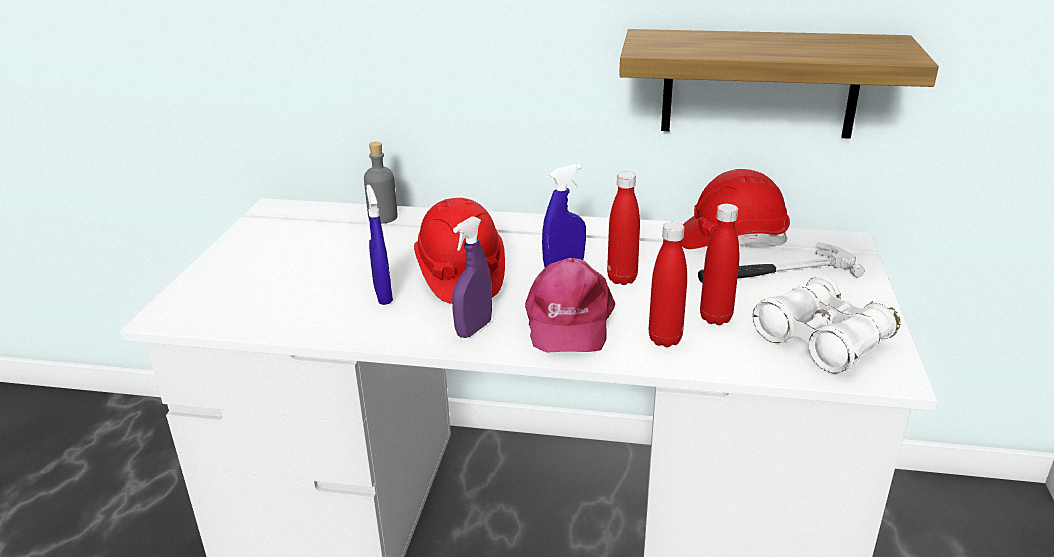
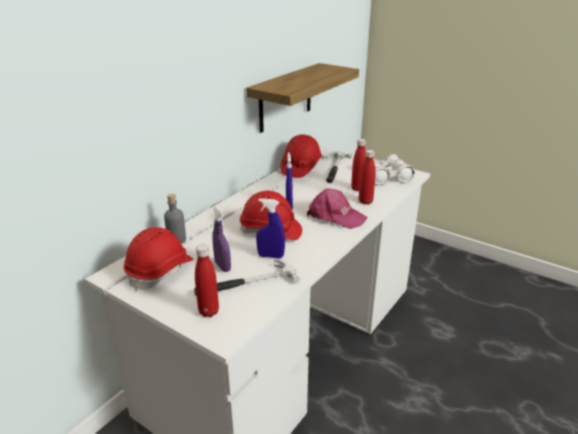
camera: 65 degrees left, 0 degrees up
purple spray bottle [452,216,492,338] -> purple spray bottle moved to [213,206,231,272]
red bottle [607,172,640,285] -> red bottle moved to [195,244,219,317]
none -> red hard hat [123,227,193,292]
none -> hammer [194,260,300,296]

